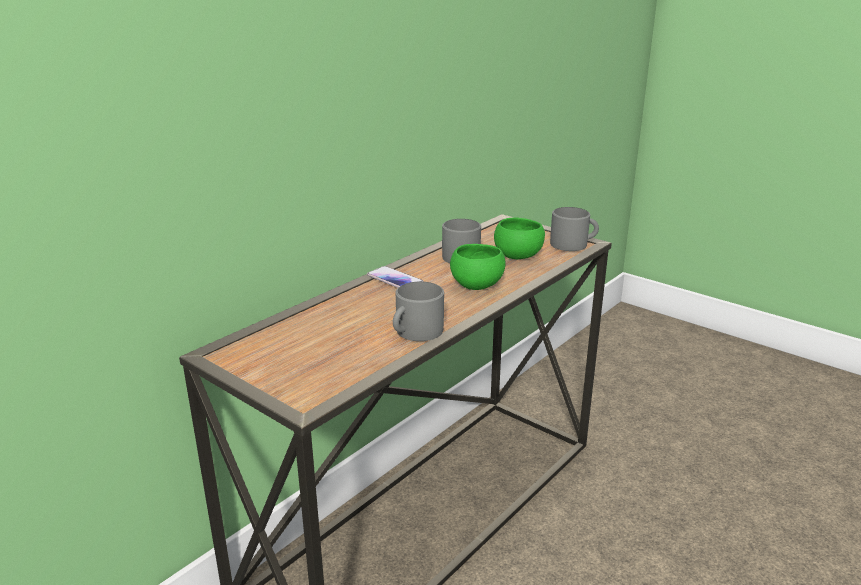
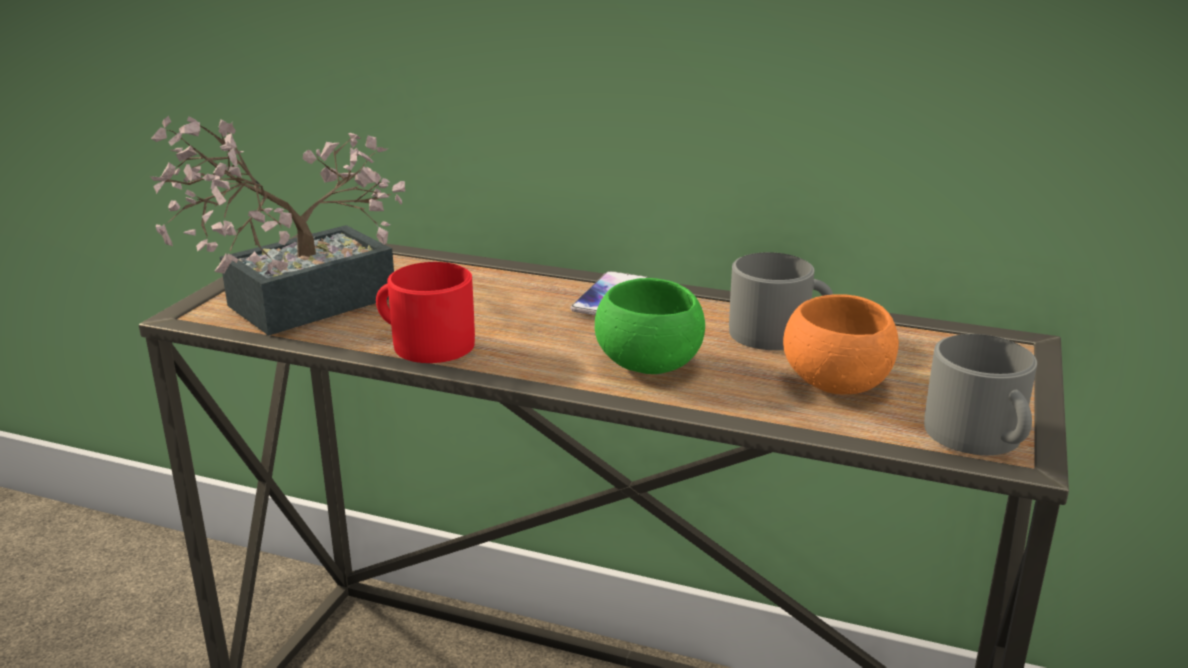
camera: 70 degrees right, 0 degrees up
grey mug [393,281,444,341] -> red mug [376,262,475,363]
green bowl [494,217,545,259] -> orange bowl [783,294,899,394]
none -> potted plant [150,116,405,336]

